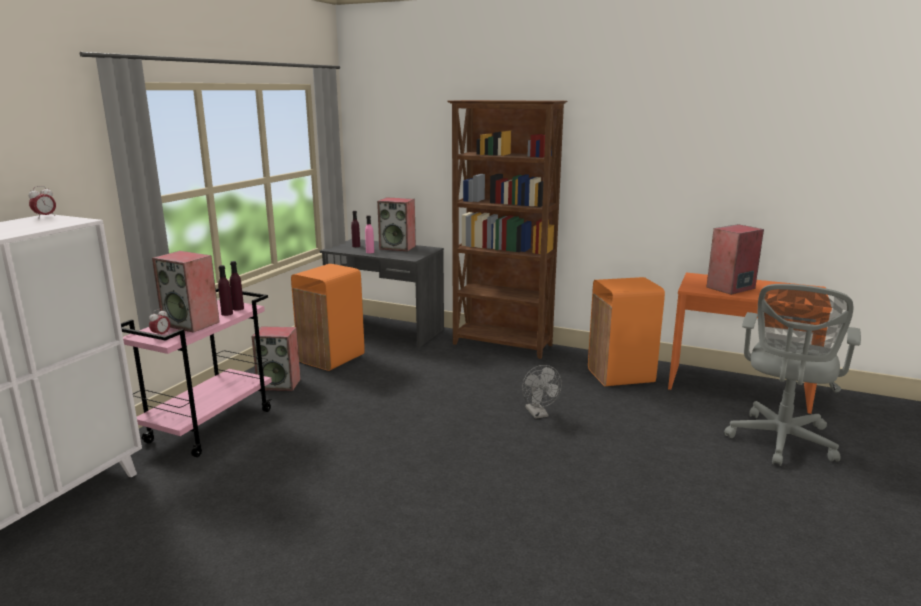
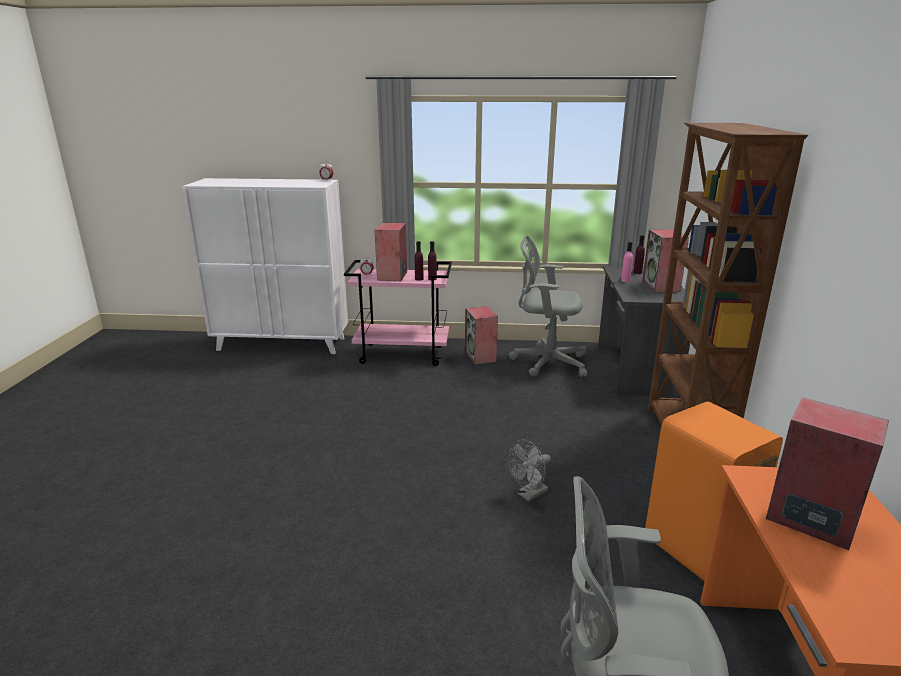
camera: 70 degrees right, 5 degrees up
orange trash can [291,264,365,371] -> grey office chair [509,235,587,377]

